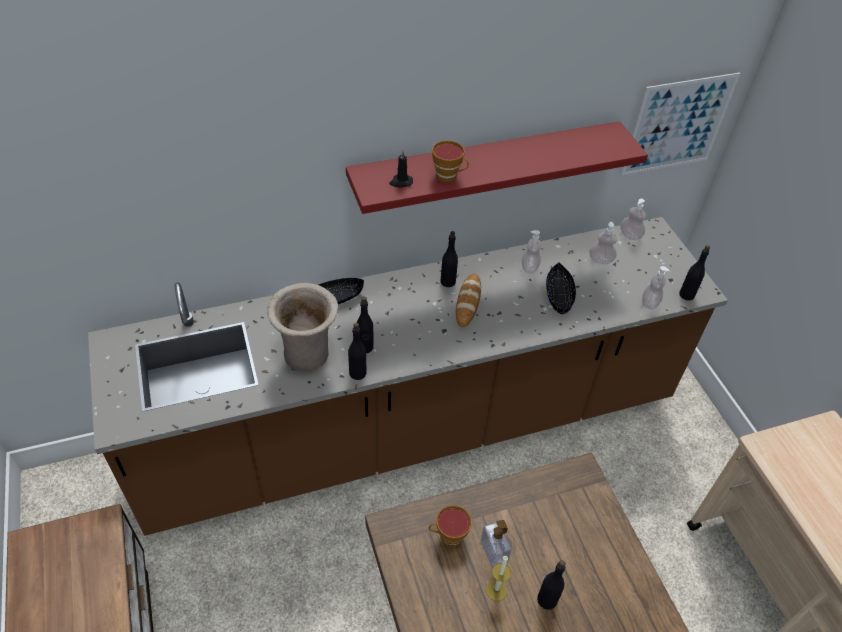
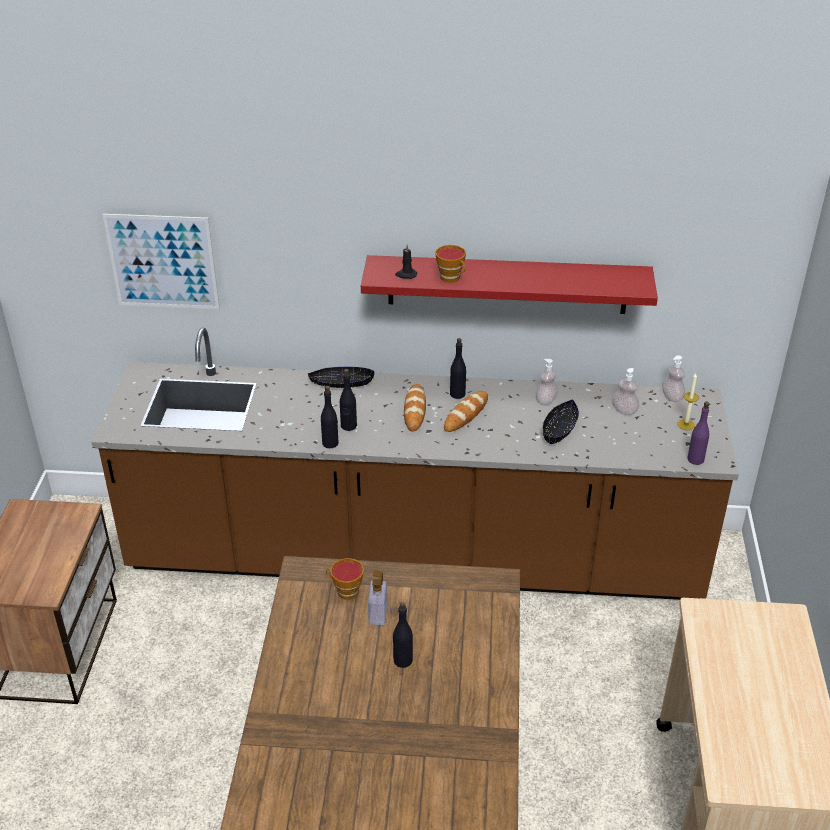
camera: 25 degrees right, 10 degrees down
beige vase [267,283,338,372] -> none
candle [486,556,511,601] -> candle moved to [678,373,699,430]
picture [621,73,740,175] -> picture moved to [102,214,220,309]
soap dispenser [642,266,670,309] -> none
black bottle [679,245,710,300] -> purple bottle [687,402,709,465]
none -> bread [404,384,426,432]

